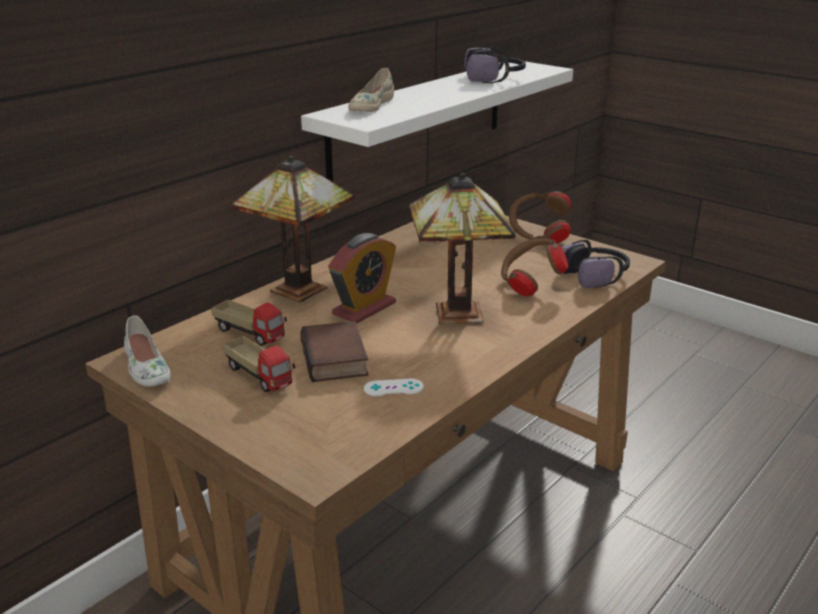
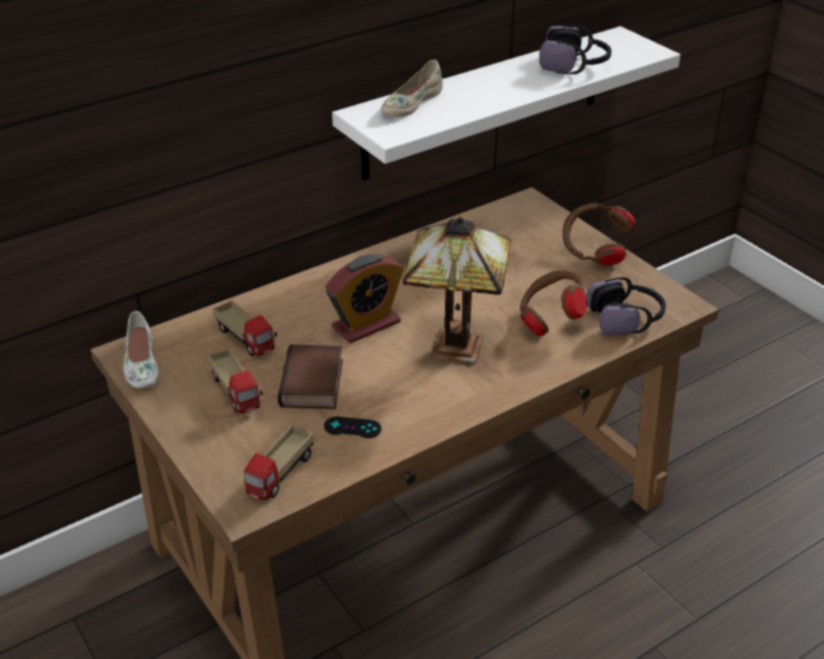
camera: 15 degrees right, 10 degrees up
table lamp [232,156,355,302] -> none
white game controller [364,379,424,396] -> black game controller [324,417,381,438]
none -> toy truck [244,425,314,500]

